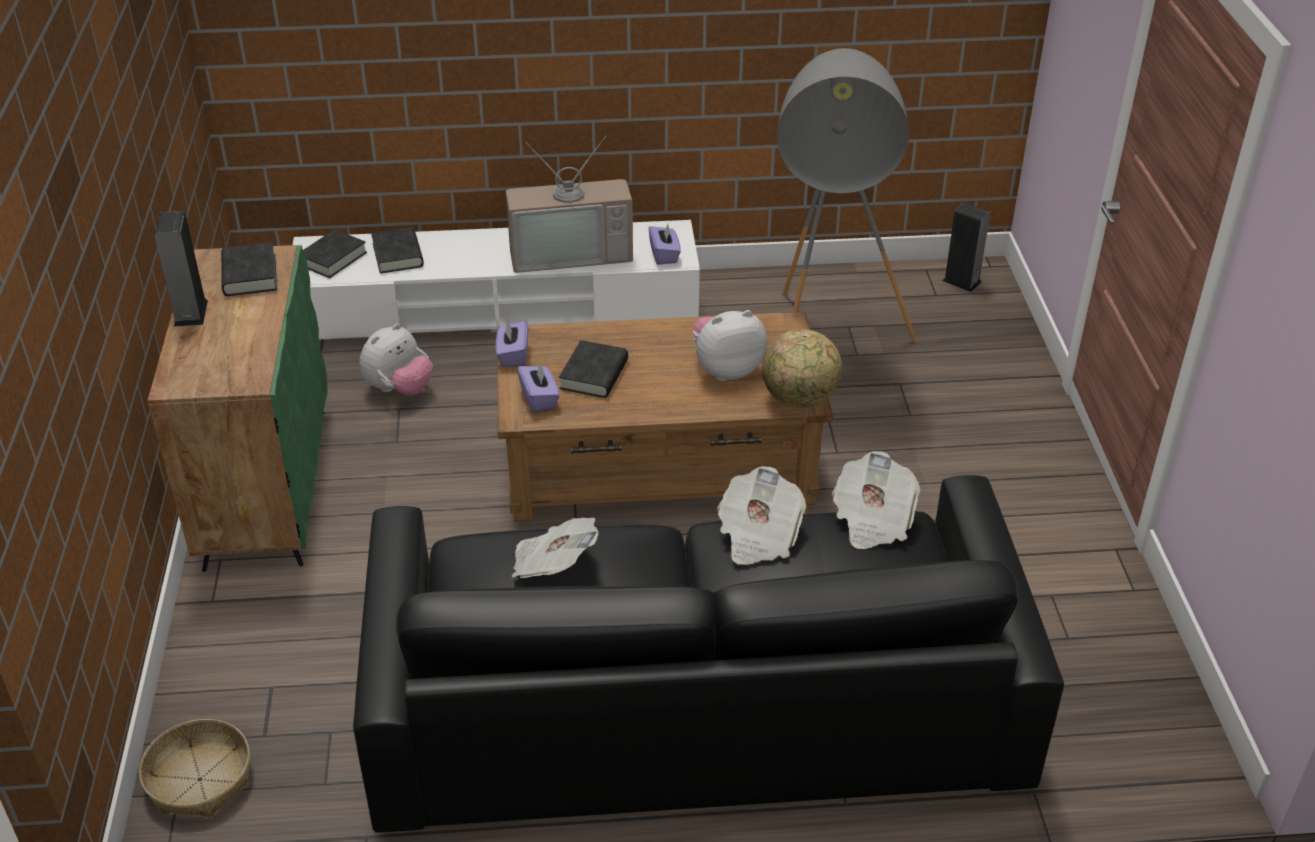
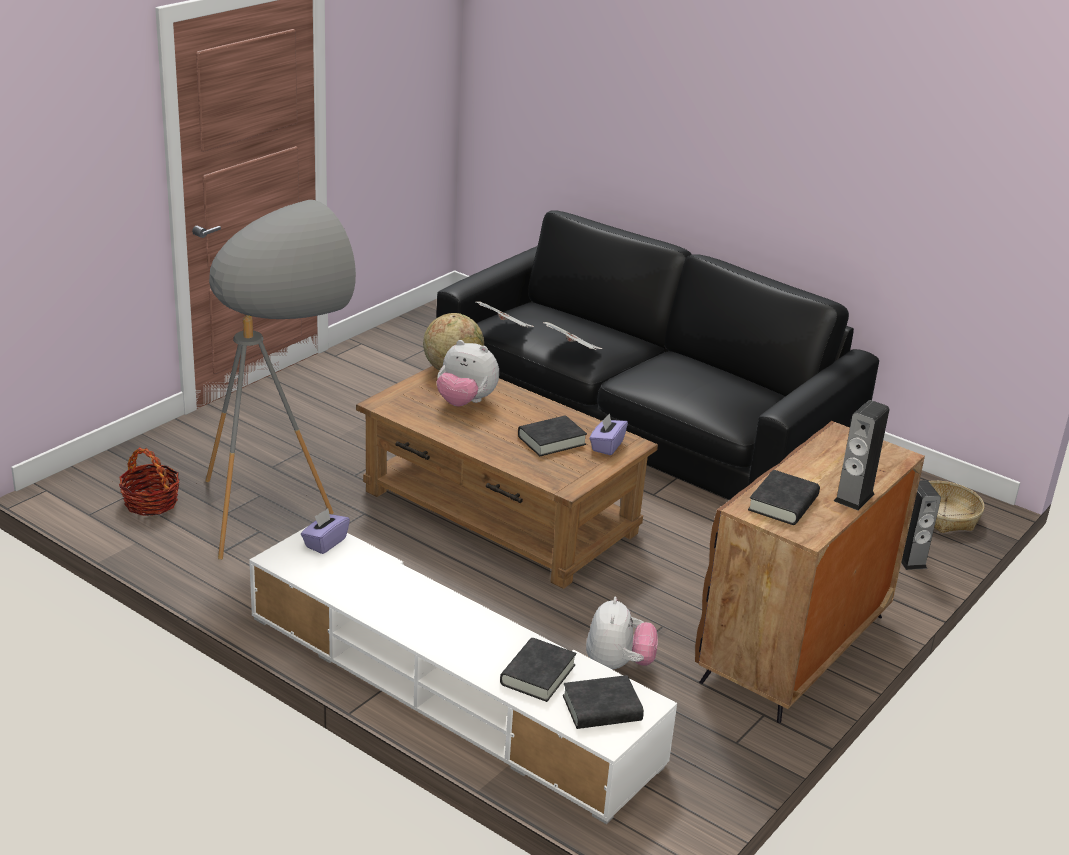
camera: 140 degrees left, 10 degrees down
green cabinet [148,245,327,572] -> brown cabinet [695,421,925,723]
plush toy [359,323,433,395] -> plush toy turned 105 degrees clockwise [586,597,658,670]
purple tissue box [496,319,528,367] -> none
television [506,136,633,273] -> none
newspaper [512,518,598,578] -> none
speaker [943,202,990,292] -> speaker moved to [901,480,941,570]
none -> basket [119,447,180,516]

